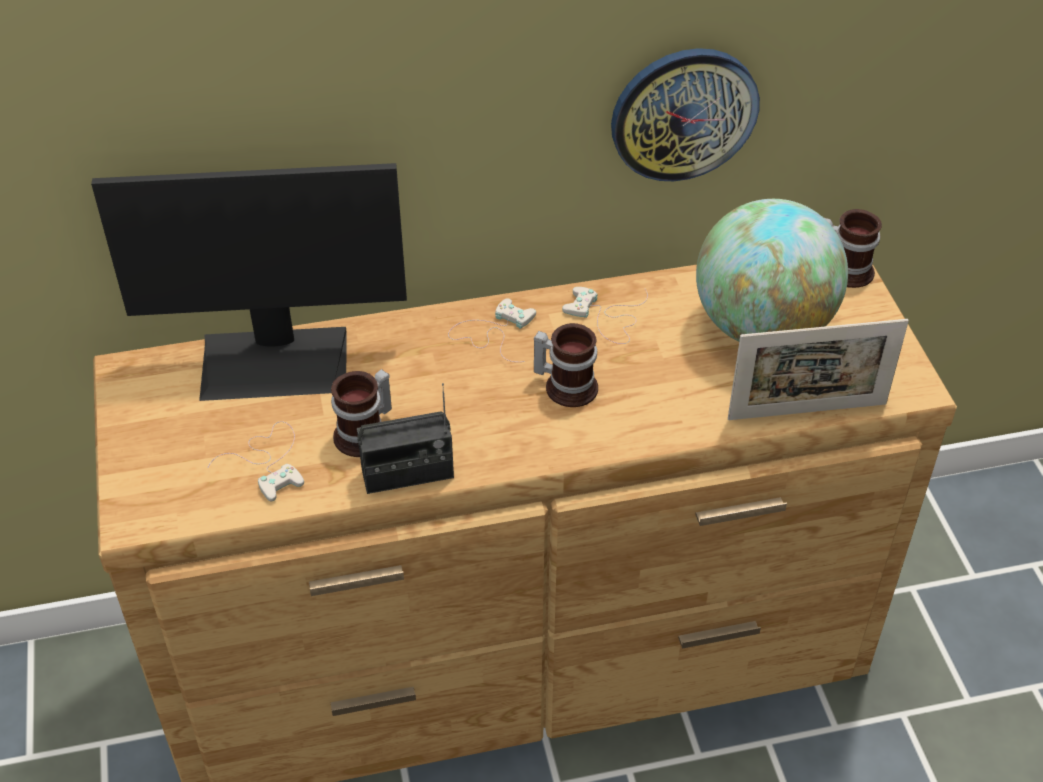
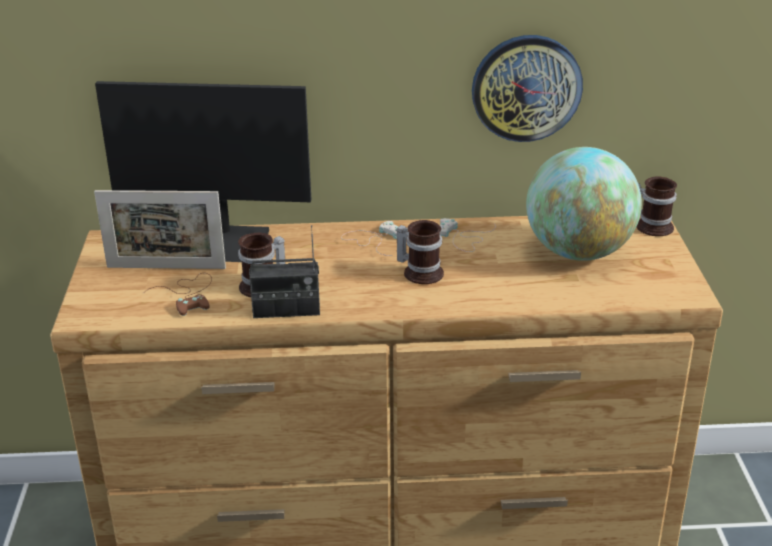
camera: 10 degrees right, 15 degrees down
white game controller [208,421,304,502] -> brown game controller [145,273,212,316]
picture frame [728,319,909,420] -> picture frame moved to [94,190,226,269]

